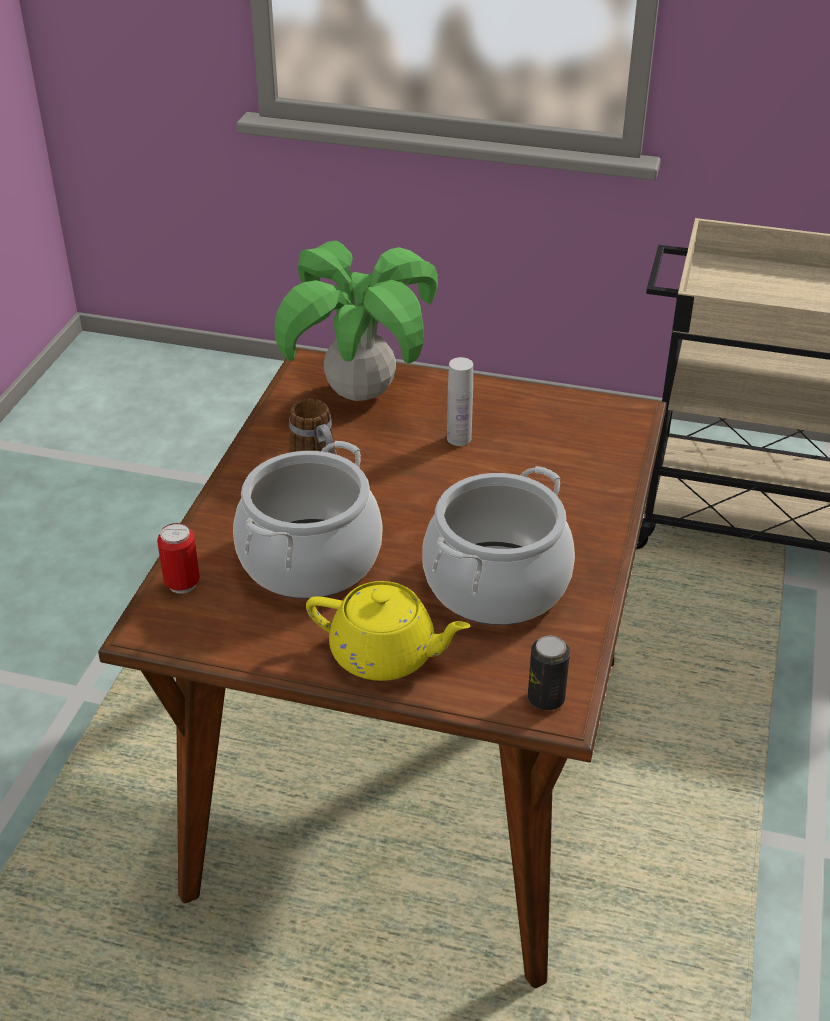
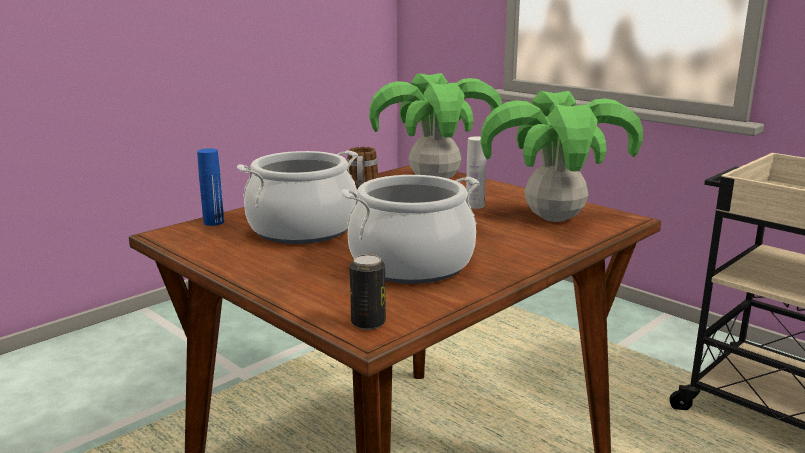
camera: 30 degrees right, 20 degrees down
can [157,523,200,593] -> blue bottle [197,148,224,226]
yellow teapot [306,581,470,681] -> none
none -> potted plant [480,91,643,222]

